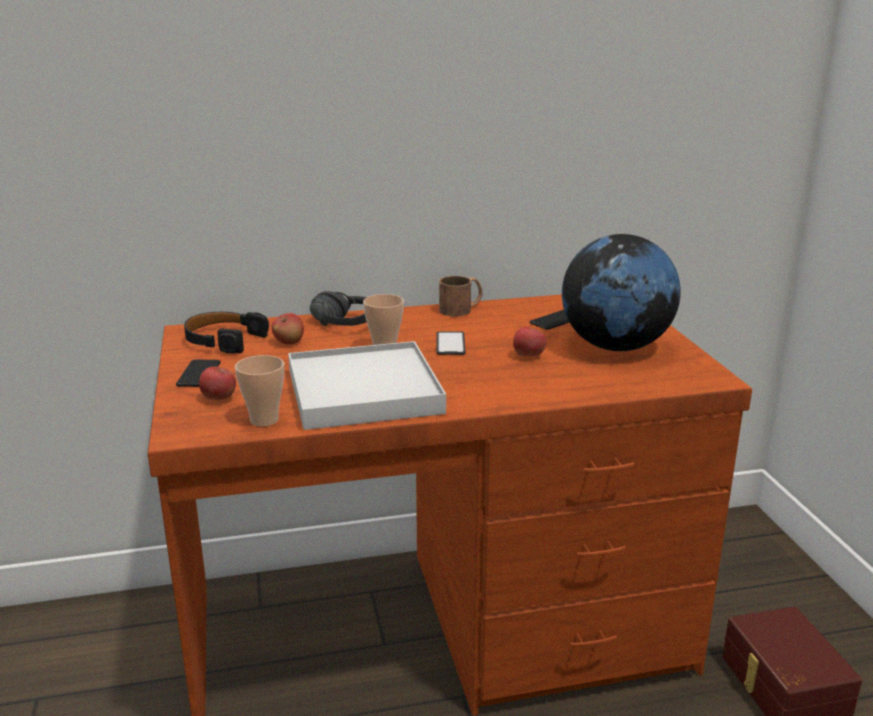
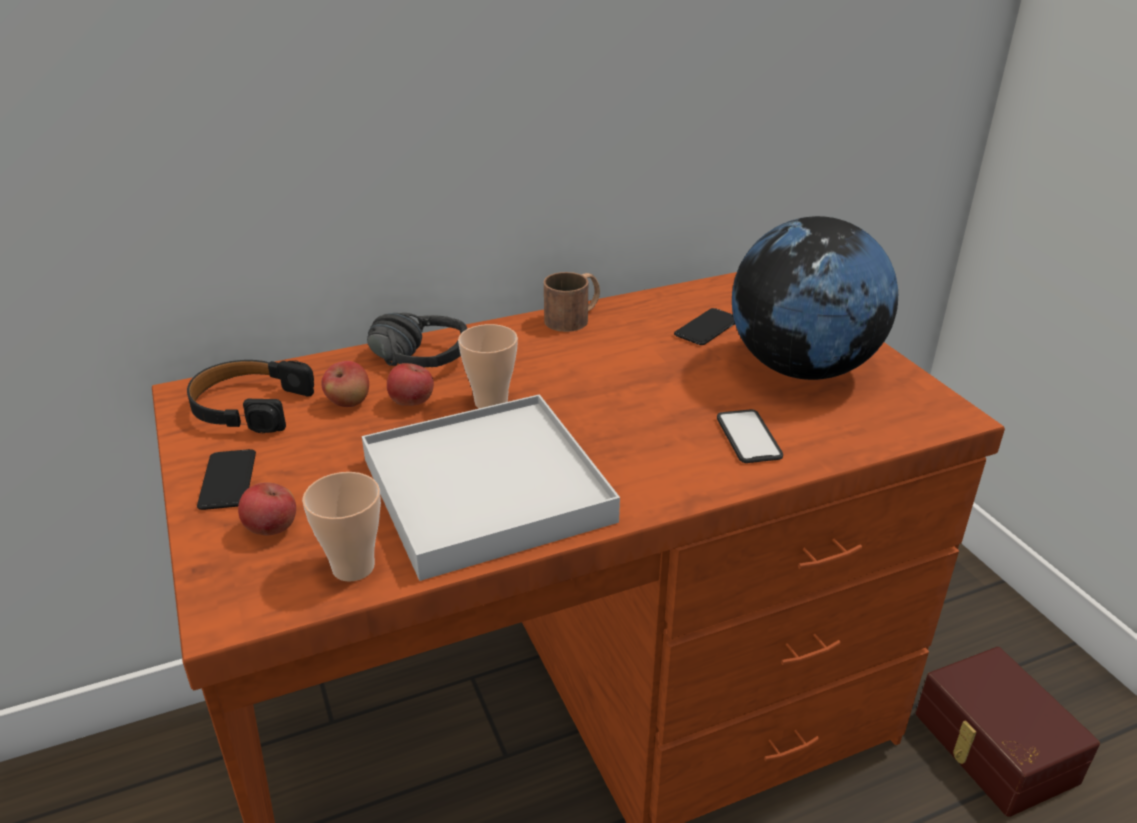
camera: 10 degrees left, 10 degrees up
phone [436,331,465,355] -> phone moved to [717,409,783,463]
apple [513,327,547,356] -> apple moved to [387,363,434,406]

